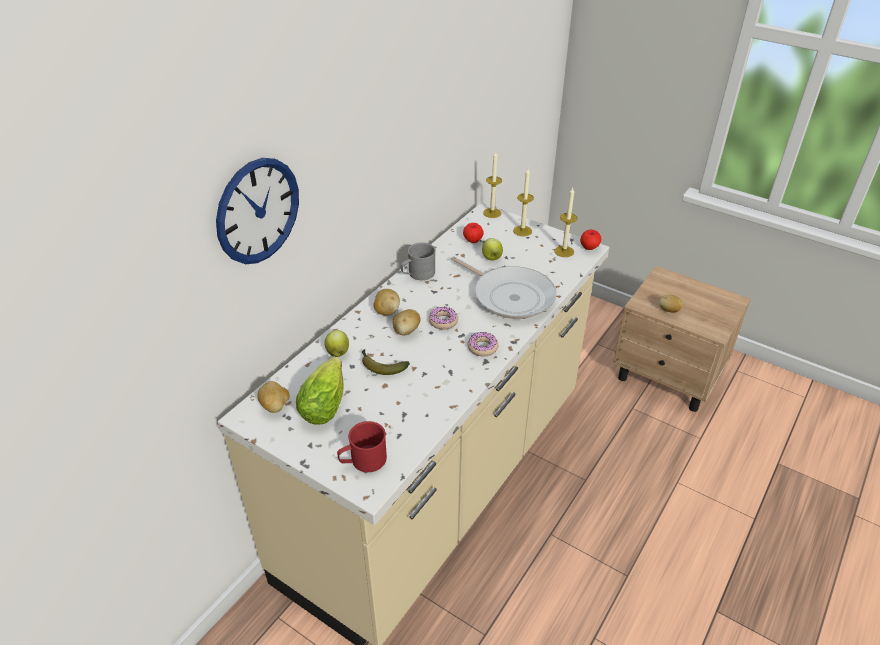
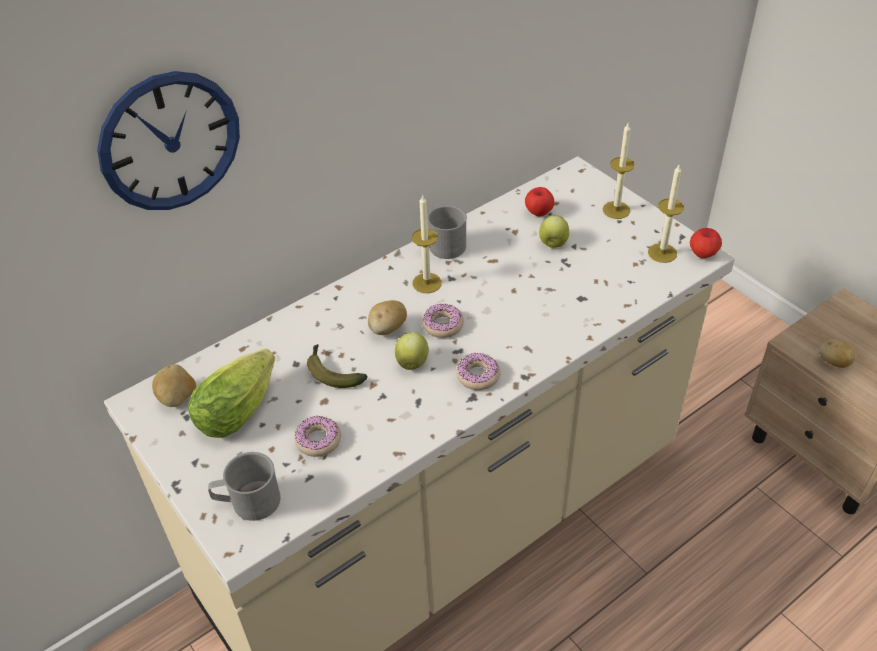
camera: 20 degrees right, 5 degrees up
apple [324,330,349,357] -> apple moved to [395,332,429,370]
red mug [337,421,387,472] -> grey mug [208,452,281,521]
potato [374,289,400,316] -> none
frying pan [451,256,556,319] -> none
candle [483,152,502,218] -> candle moved to [412,194,442,293]
none -> donut [294,416,341,457]

